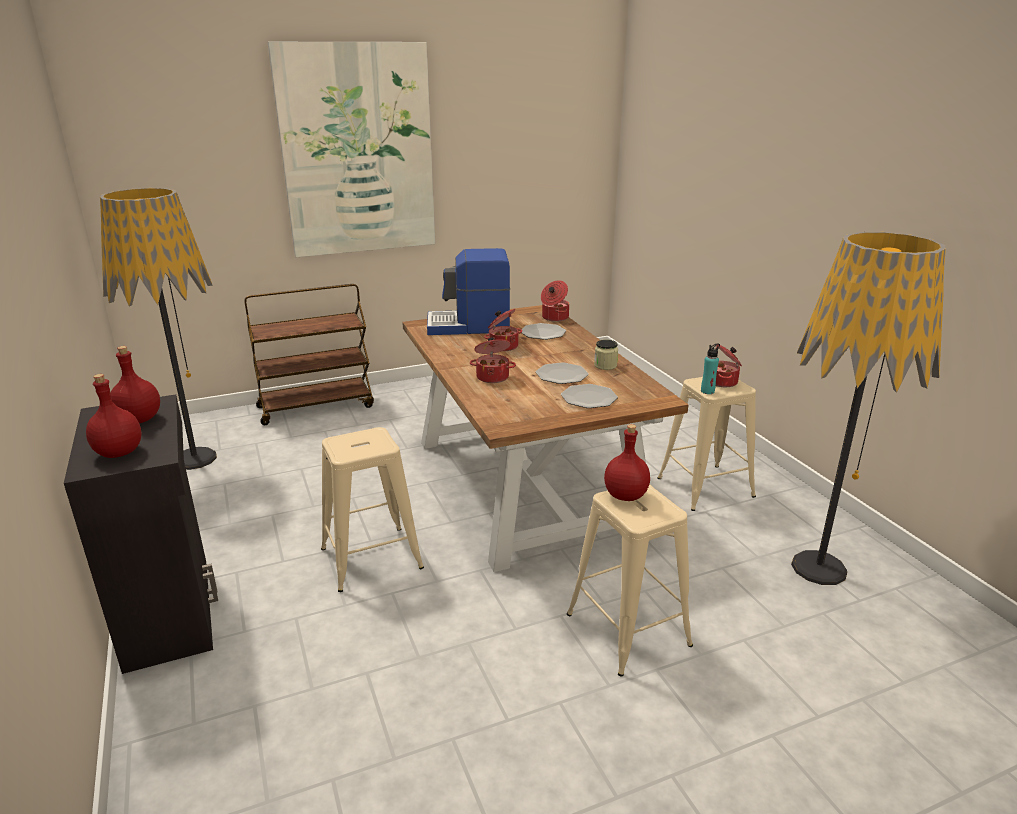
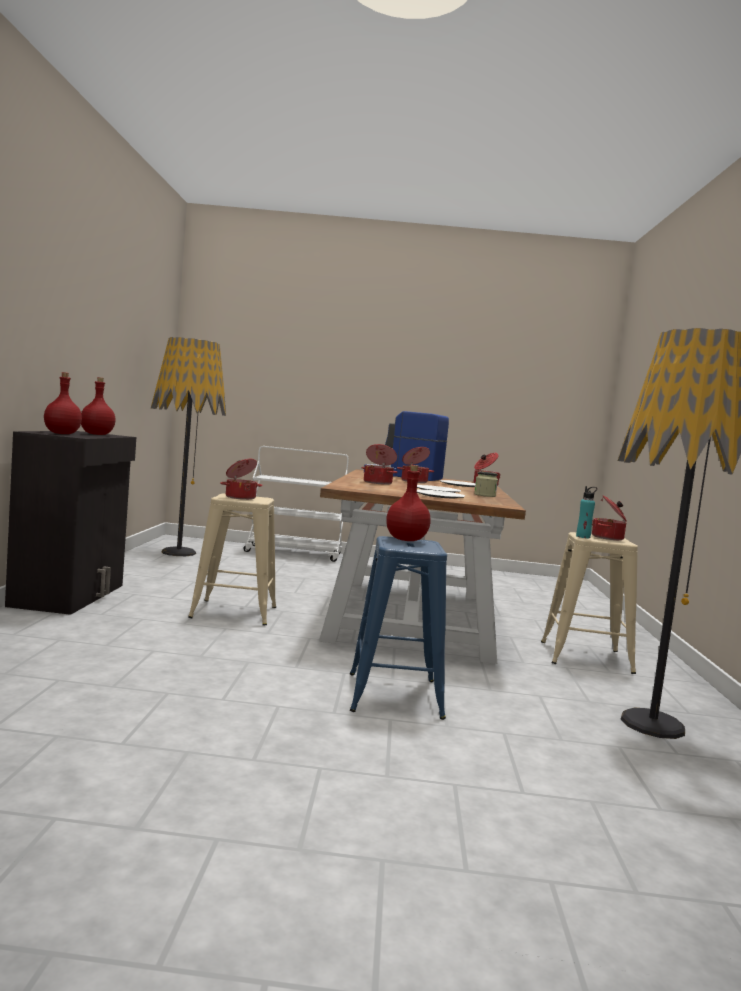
camera: 25 degrees right, 20 degrees down
brown cart [244,284,374,425] -> white cart [243,446,349,562]
picture [268,42,435,257] -> none
beige stool [567,484,693,677] -> blue stool [350,536,447,720]
none -> cooking pot [220,459,262,500]

